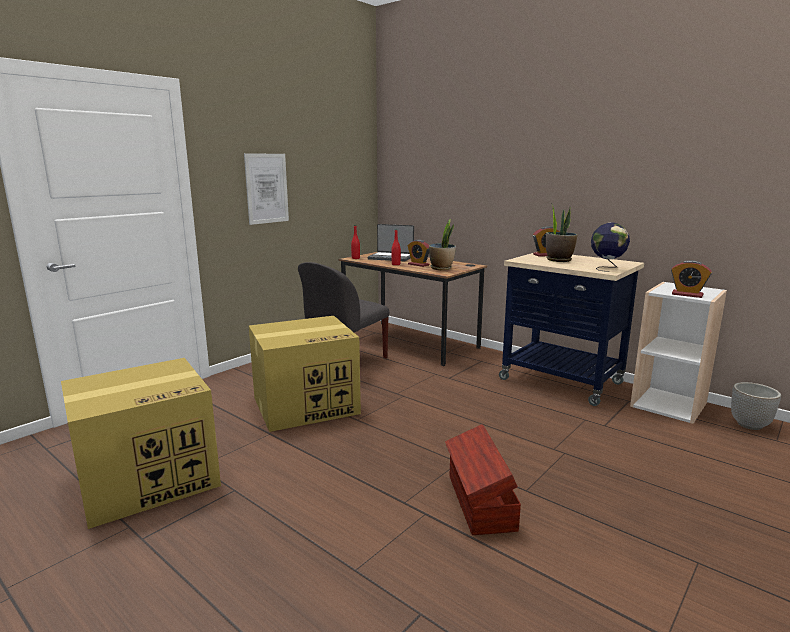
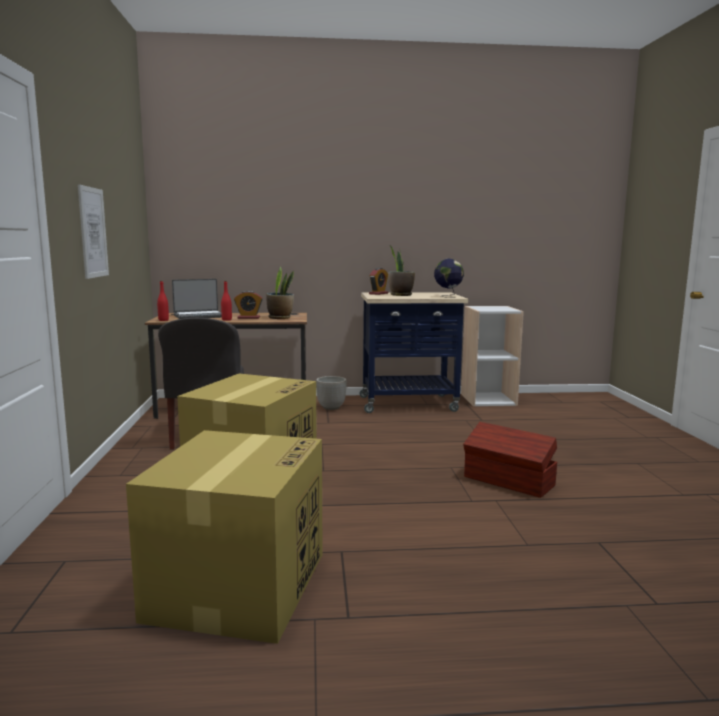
camera: 45 degrees left, 5 degrees down
alarm clock [671,260,712,298] -> none
planter [731,382,781,430] -> planter moved to [316,376,347,410]

